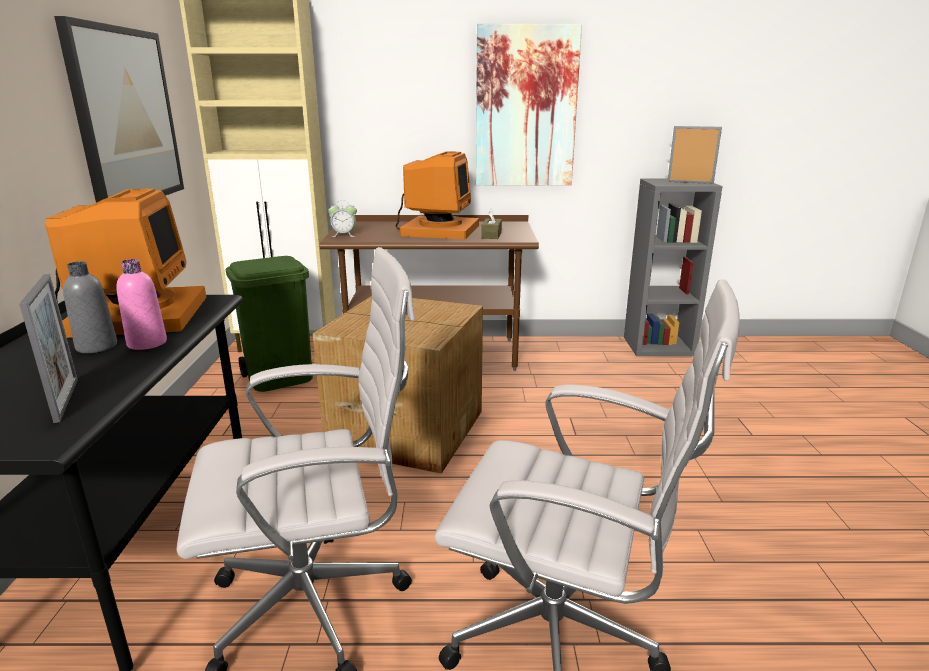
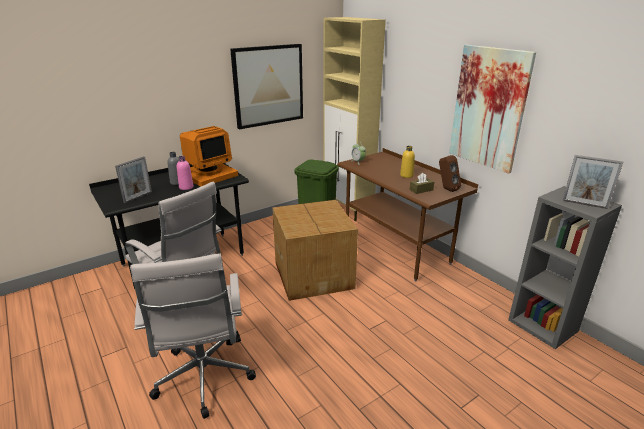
camera: 55 degrees right, 5 degrees up
monitor [396,151,479,239] -> yellow bottle [400,146,415,178]
picture frame [667,126,722,184] -> picture frame turned 135 degrees clockwise [563,155,623,209]
none -> brown speaker [439,155,461,192]

